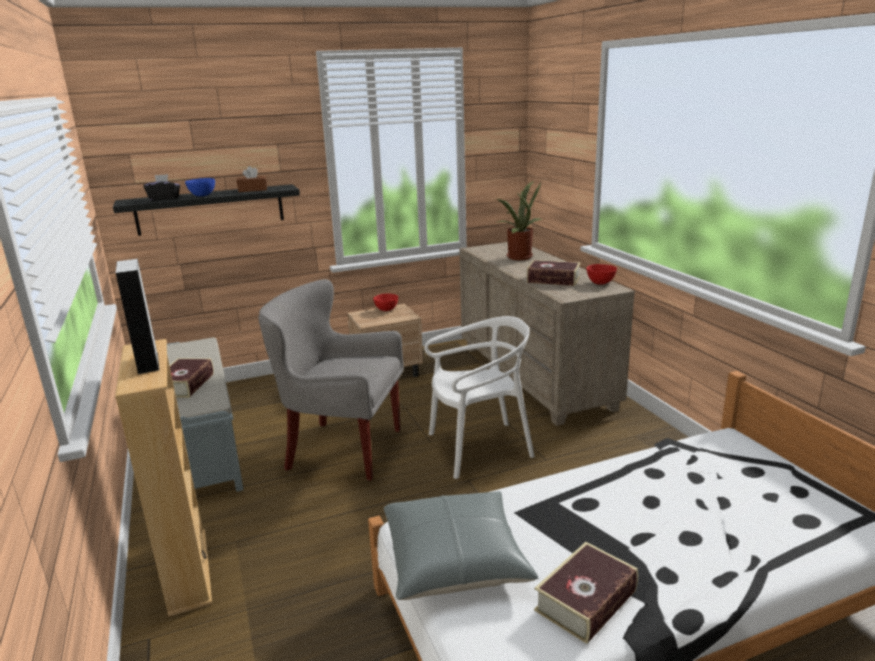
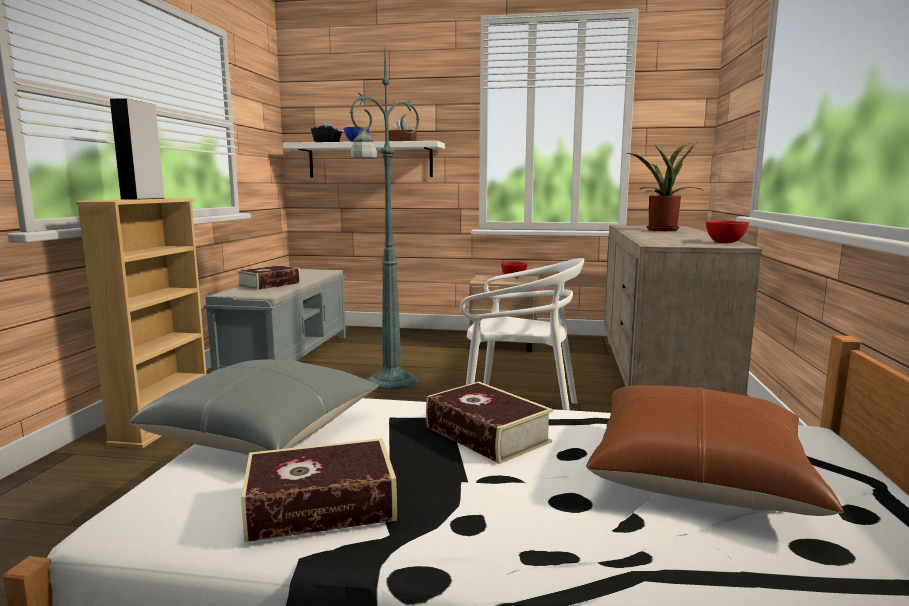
camera: 30 degrees right, 10 degrees down
black shelf [113,184,300,236] -> white shelf [283,141,445,177]
grey armchair [258,279,404,481] -> green floor lamp [350,53,420,391]
book [527,260,580,286] -> book moved to [426,382,553,464]
none -> brown pillow [586,385,844,516]

